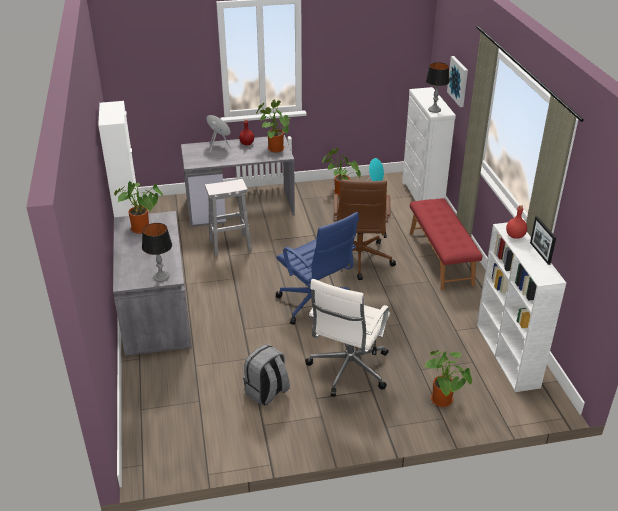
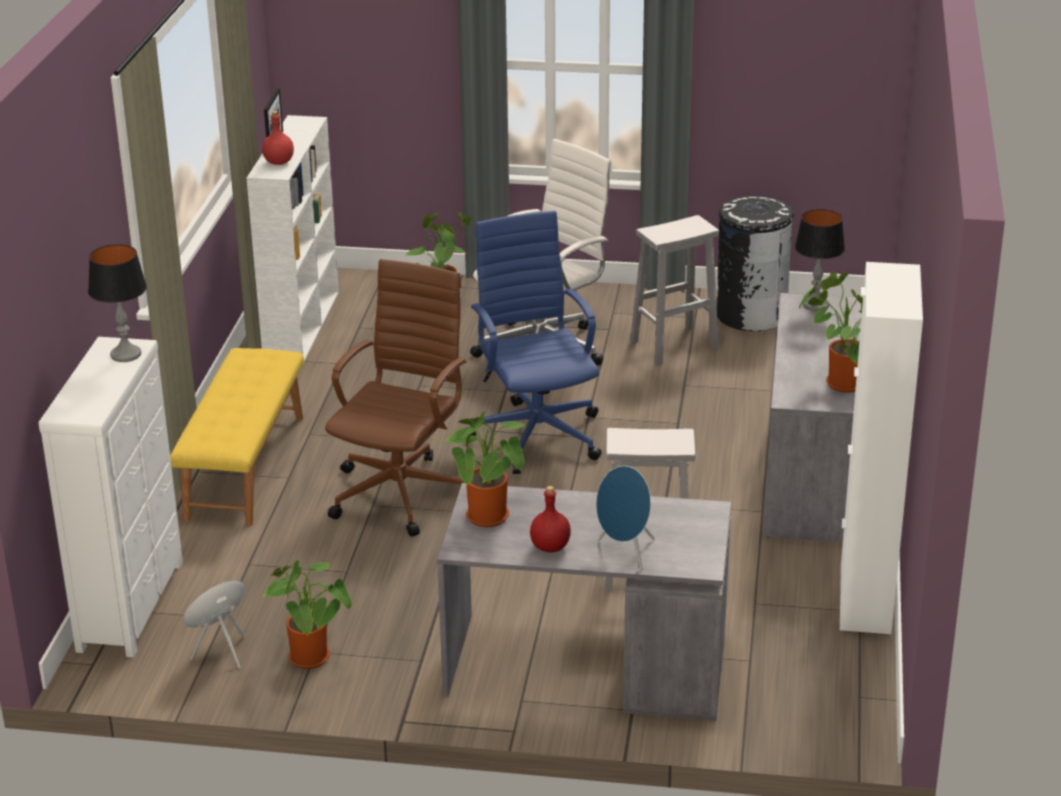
camera: 160 degrees left, 5 degrees down
grey backpack [243,344,290,406] -> white stool [630,215,719,366]
red bench [410,198,483,290] -> yellow bench [170,348,304,526]
picture [447,56,468,107] -> none
none -> black trash can [717,196,794,331]

